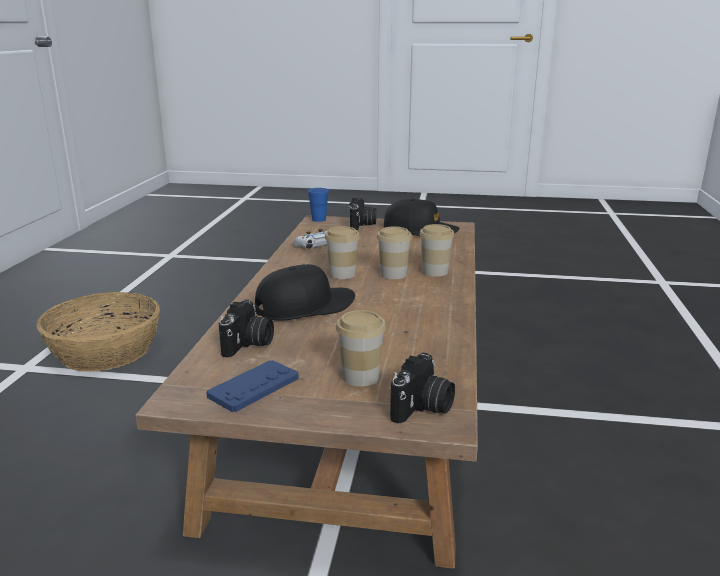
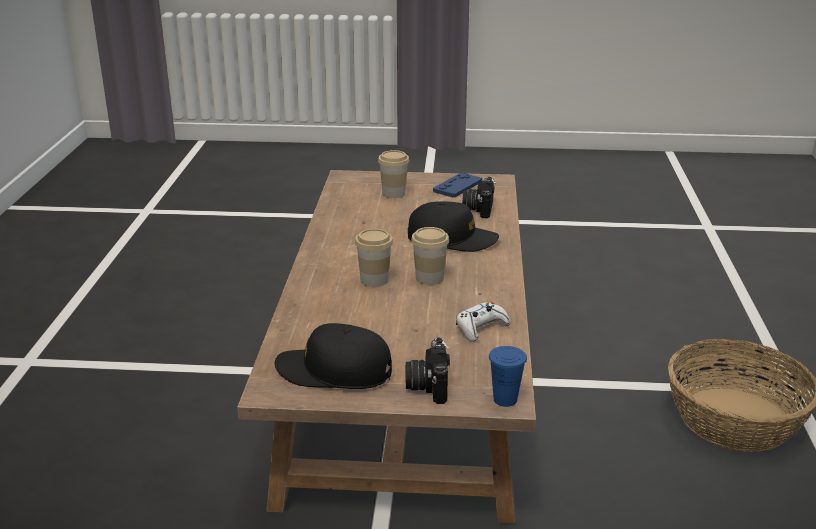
camera: 175 degrees right, 5 degrees up
black cap [254,264,355,321] -> black cap turned 135 degrees counterclockwise [408,201,499,252]
camera [390,353,455,424] -> none
cup [419,224,454,277] -> none

